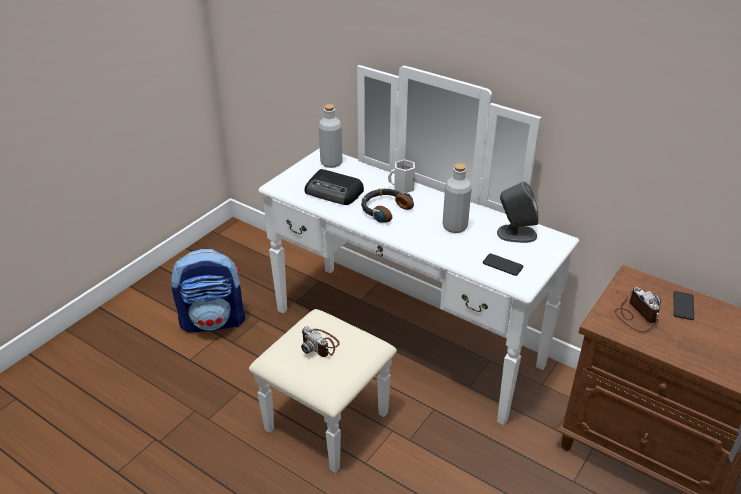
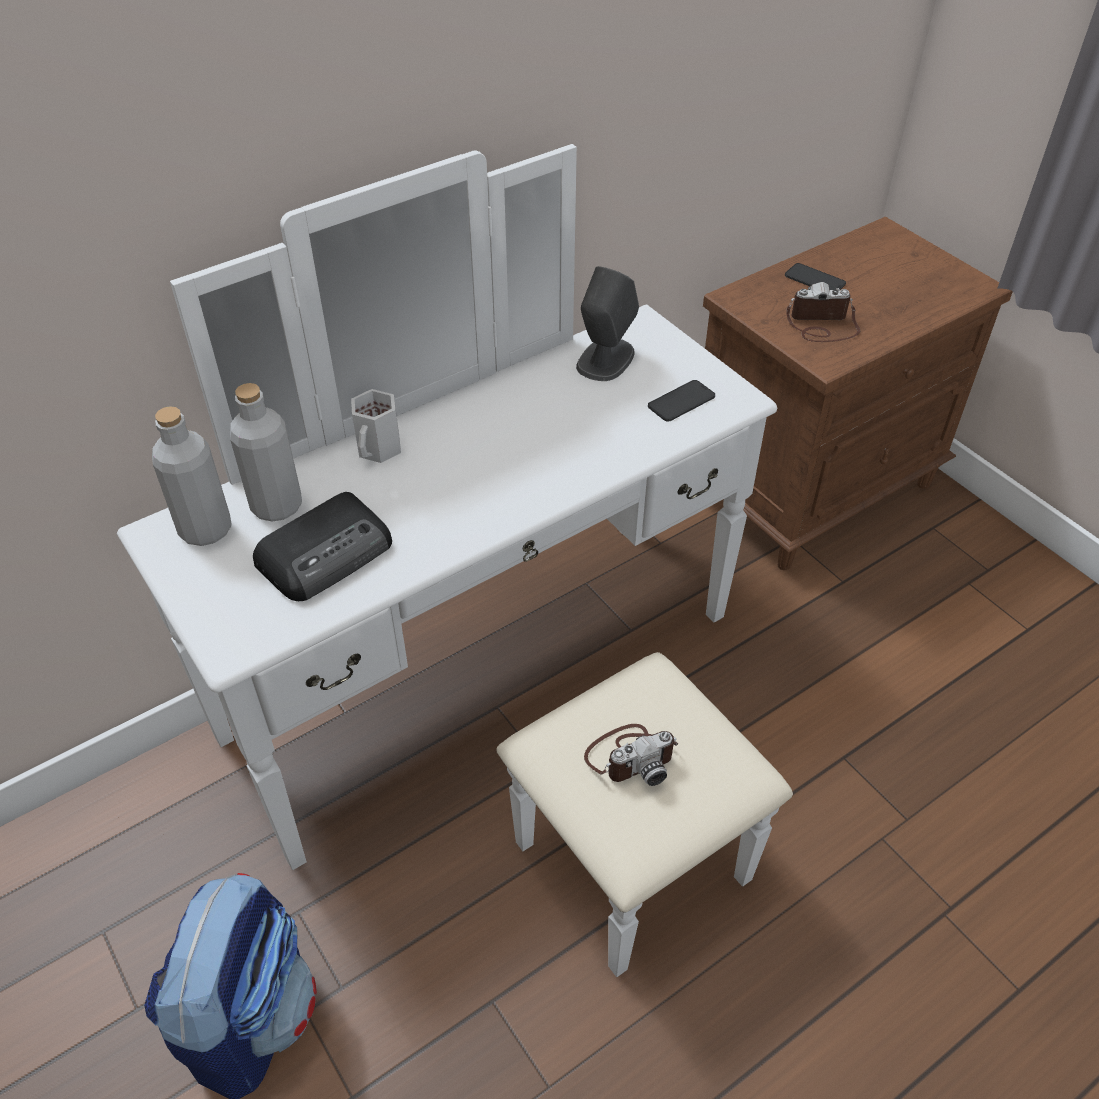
camera: 70 degrees left, 10 degrees up
headphones [361,188,414,223] -> none
grey bottle [443,163,472,233] -> grey bottle moved to [230,383,302,521]

